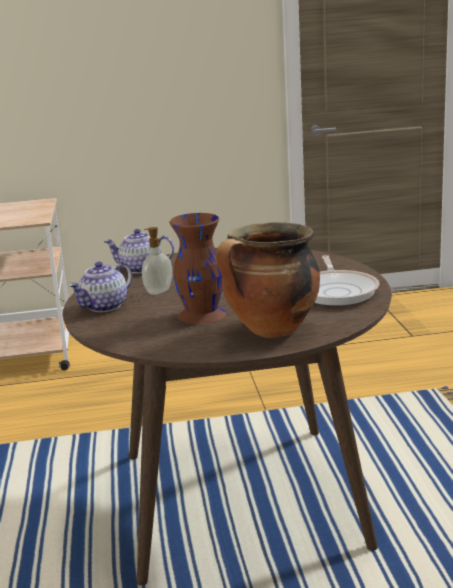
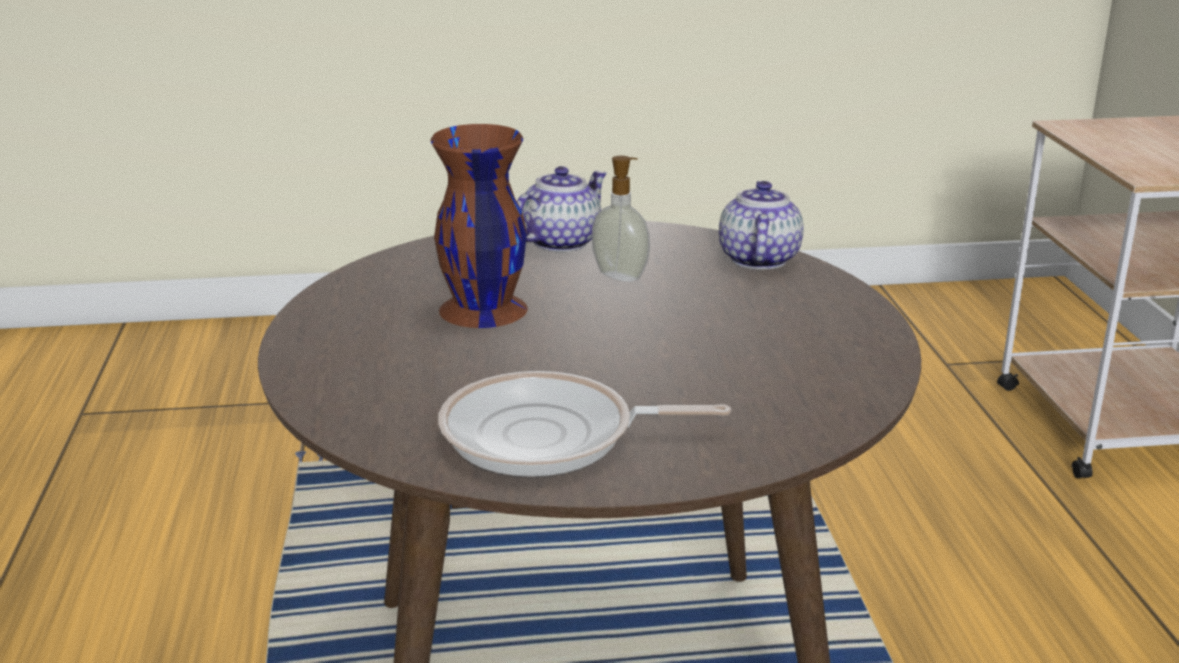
camera: 90 degrees right, 5 degrees up
teapot [68,262,132,312] -> teapot turned 90 degrees clockwise [517,166,607,252]
cooking pot [216,222,320,337] -> none

